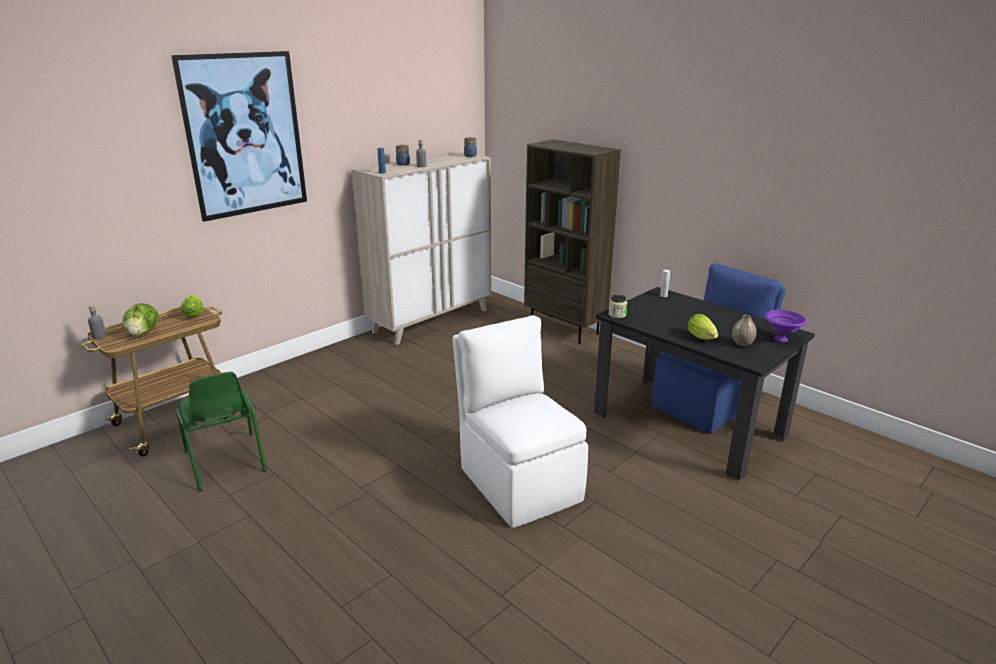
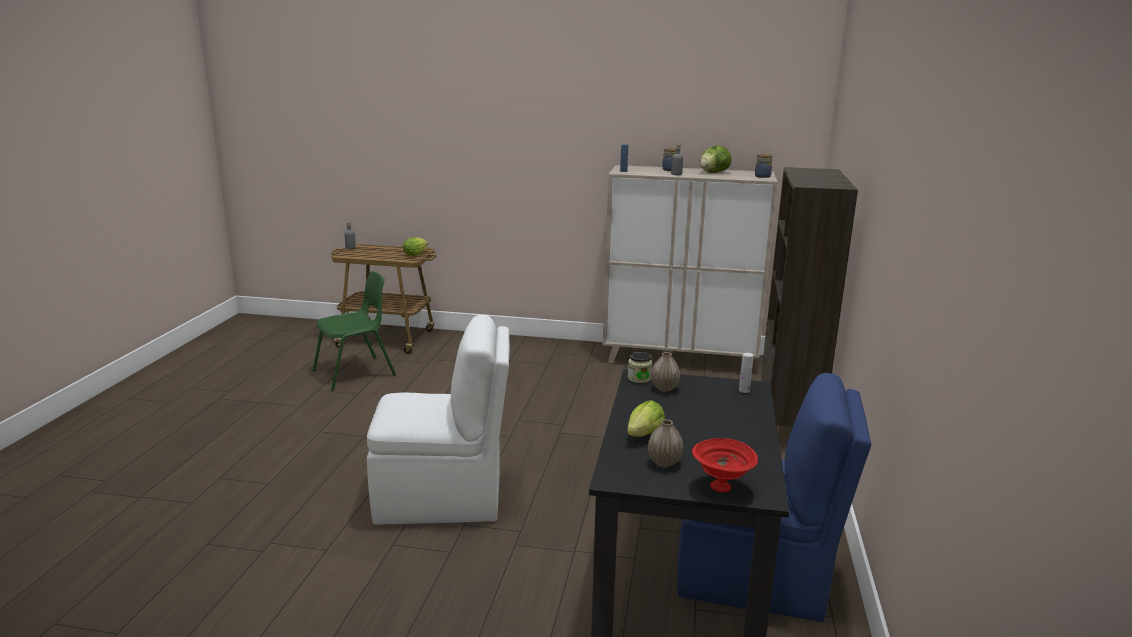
camera: 55 degrees right, 5 degrees down
lettuce [123,303,159,336] -> lettuce moved to [700,145,732,173]
picture [171,51,307,222] -> none
green chair [176,372,267,491] -> green chair turned 150 degrees counterclockwise [313,271,396,391]
white chair [453,315,588,528] -> white chair turned 60 degrees clockwise [367,315,510,525]
purple bowl [765,310,807,342] -> red bowl [692,438,758,493]
none -> vase [651,352,680,392]

